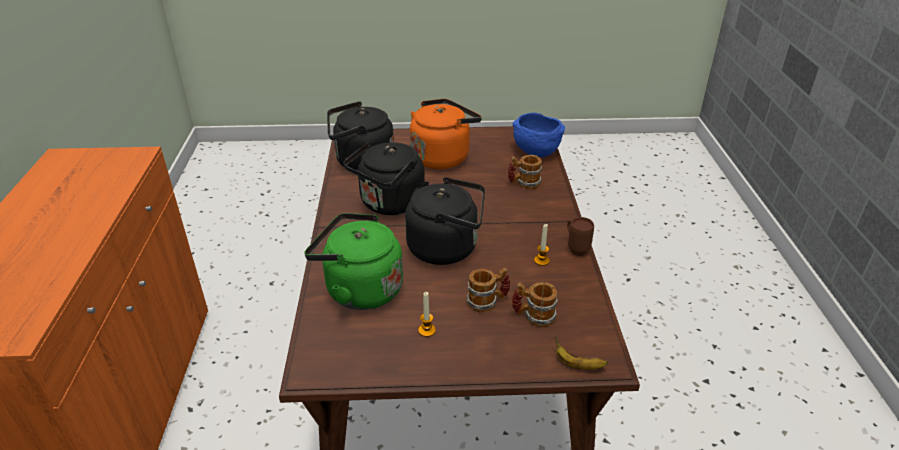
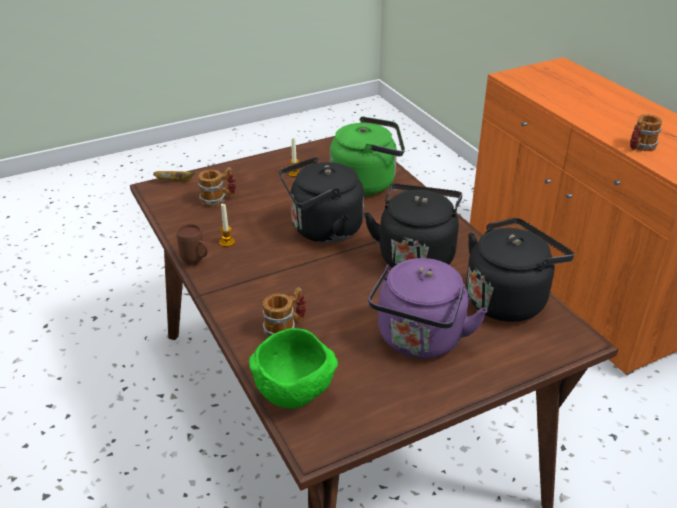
camera: 155 degrees right, 0 degrees up
orange kettle [410,99,482,169] -> purple kettle [368,258,488,358]
mug [467,268,510,312] -> mug moved to [630,114,662,151]
blue bowl [512,112,565,157] -> green bowl [249,328,338,409]

